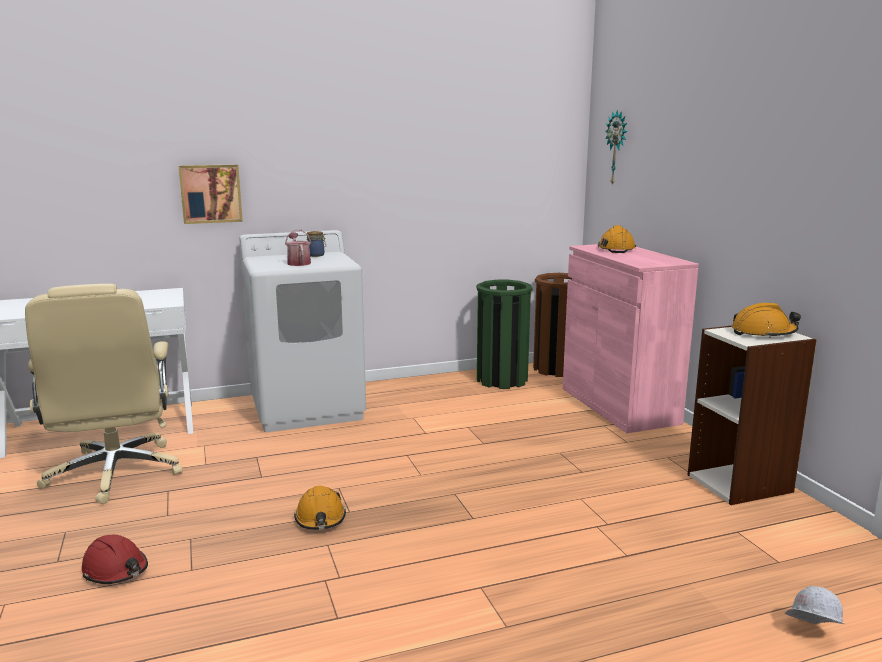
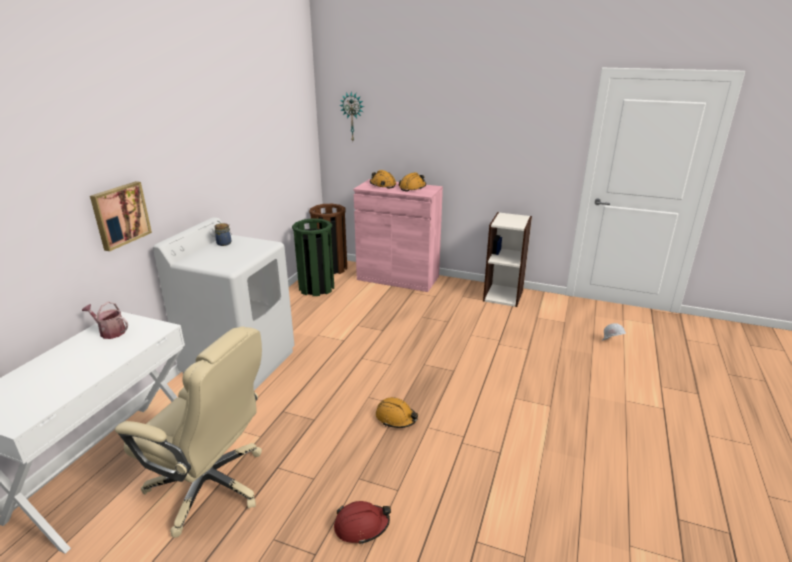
camera: 50 degrees left, 10 degrees up
watering can [285,230,311,266] -> watering can moved to [82,302,128,339]
orange hard hat [732,303,801,338] -> orange hard hat moved to [398,172,426,192]

